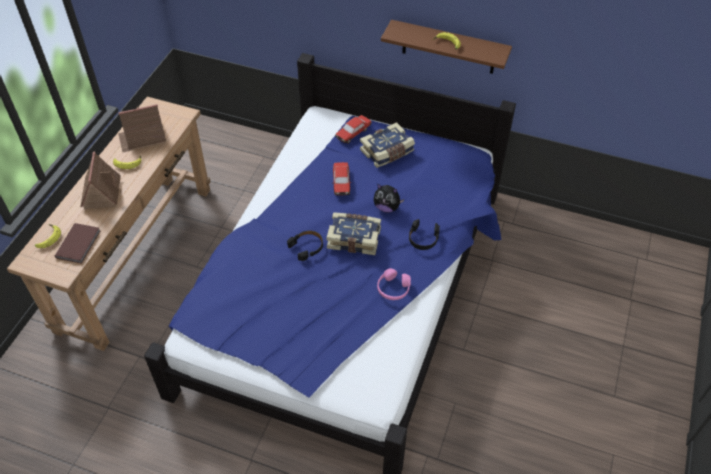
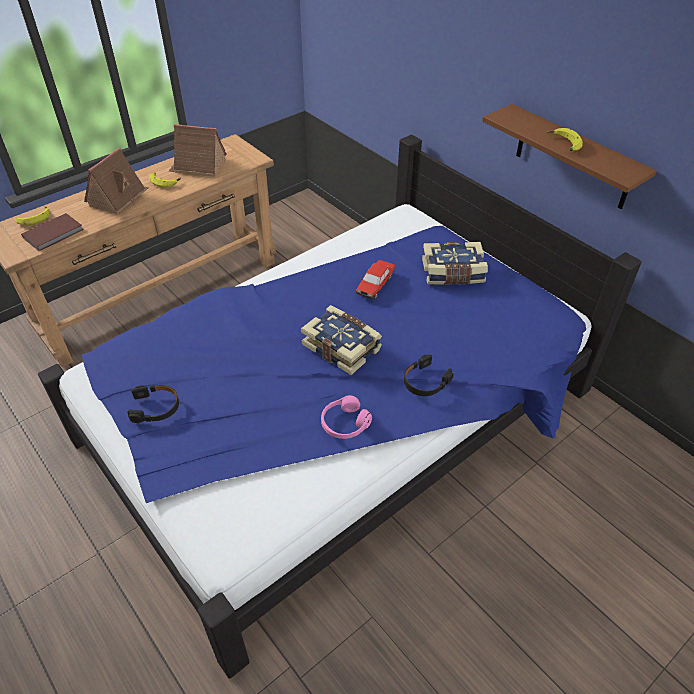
camera: 30 degrees right, 5 degrees down
black headphones [287,230,323,261] -> black headphones moved to [127,385,179,423]
toy car [335,115,371,144] -> none
plush toy [374,184,404,213] -> none

